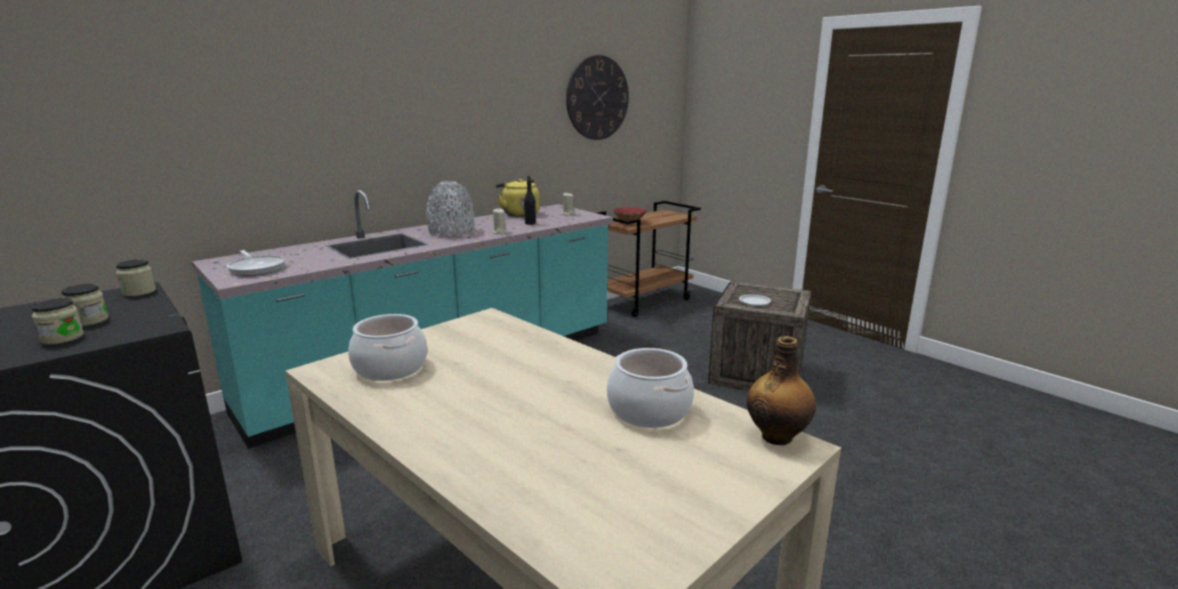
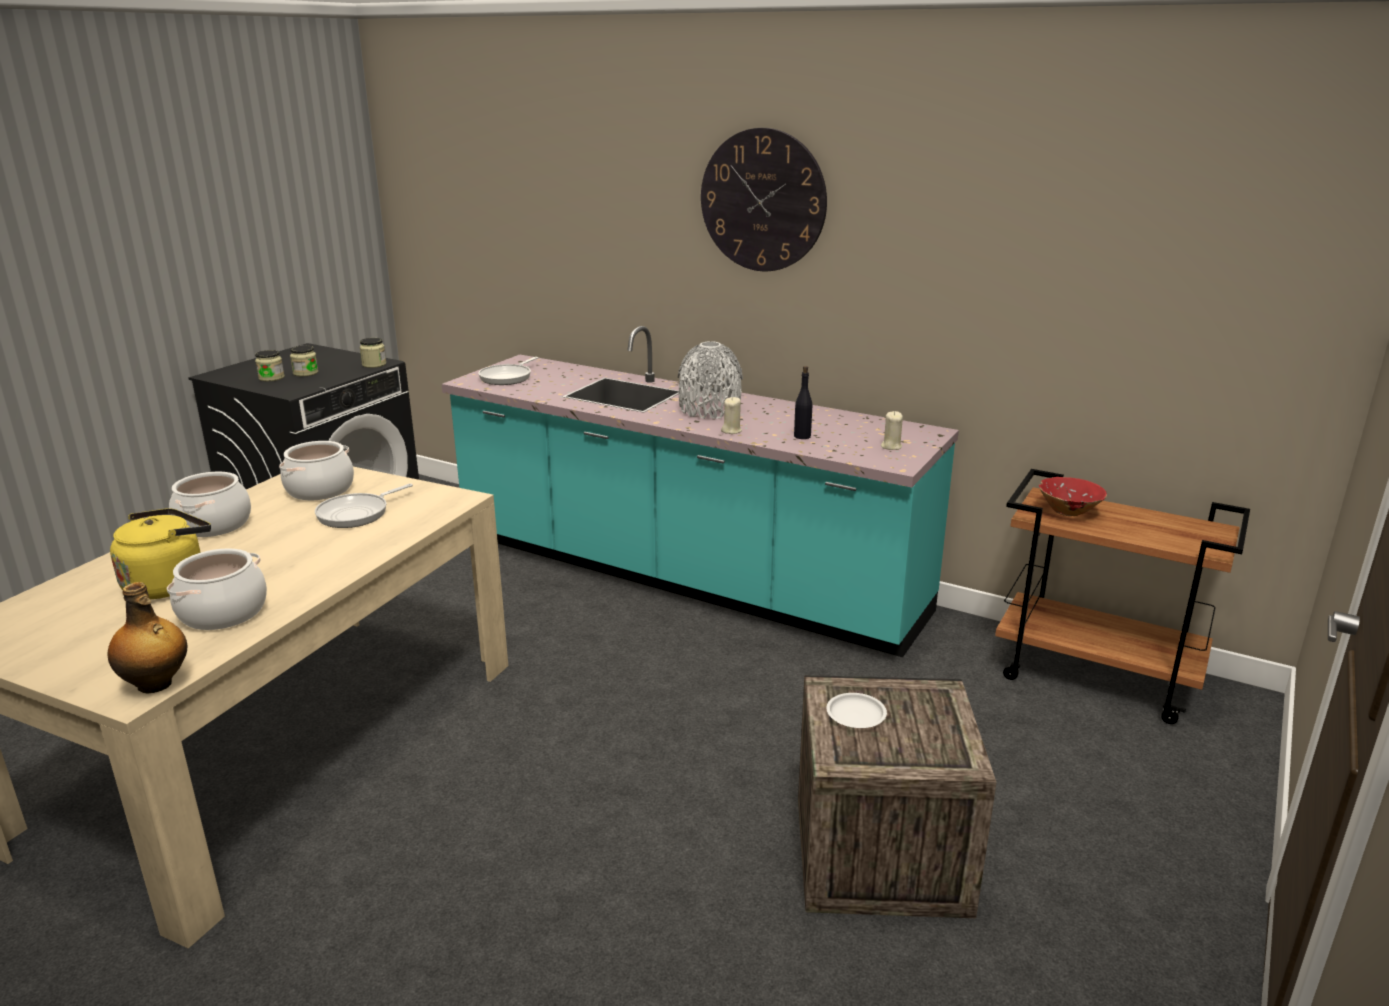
camera: 70 degrees right, 5 degrees up
yellow kettle [496,179,540,217] -> yellow kettle moved to [110,508,211,599]
wall clock [566,55,629,140] -> wall clock moved to [701,128,827,271]
none -> cooking pot [169,471,251,537]
none -> frying pan [315,484,413,528]

